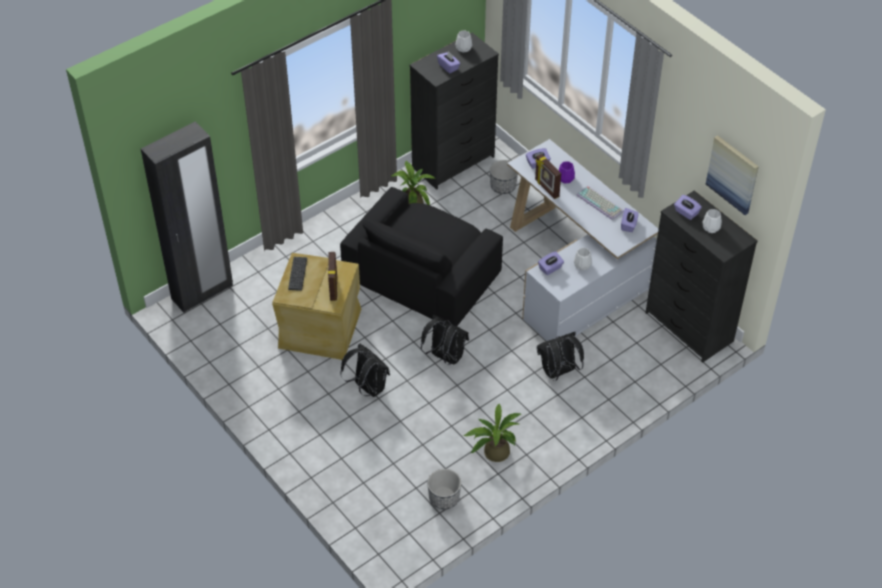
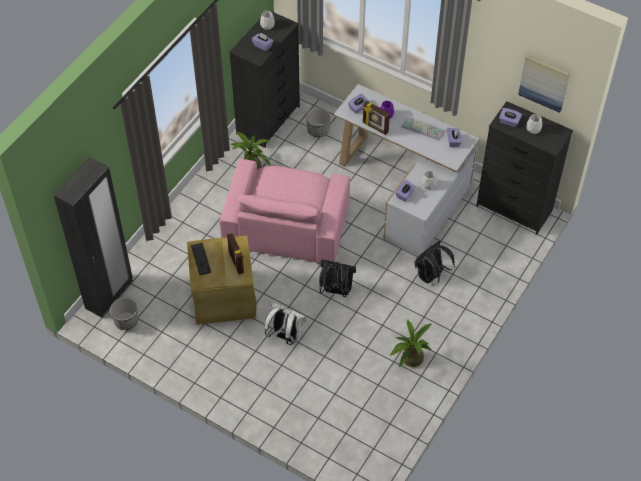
camera: 20 degrees left, 5 degrees up
black armchair [340,187,503,326] -> pink armchair [219,159,350,263]
black backpack [340,343,390,397] -> white backpack [265,303,306,345]
planter [427,469,461,509] -> planter moved to [110,298,138,330]

